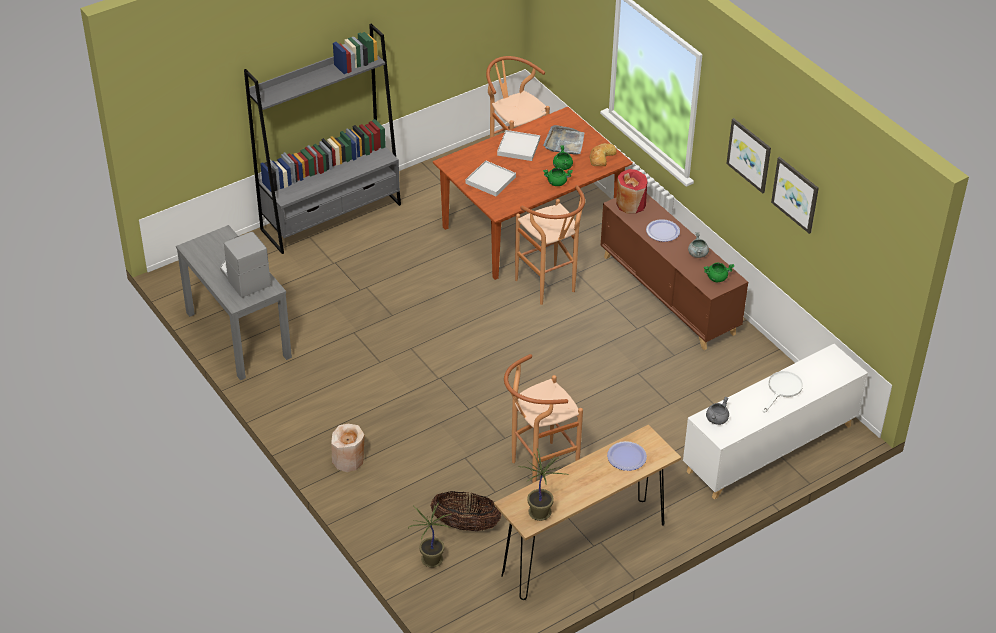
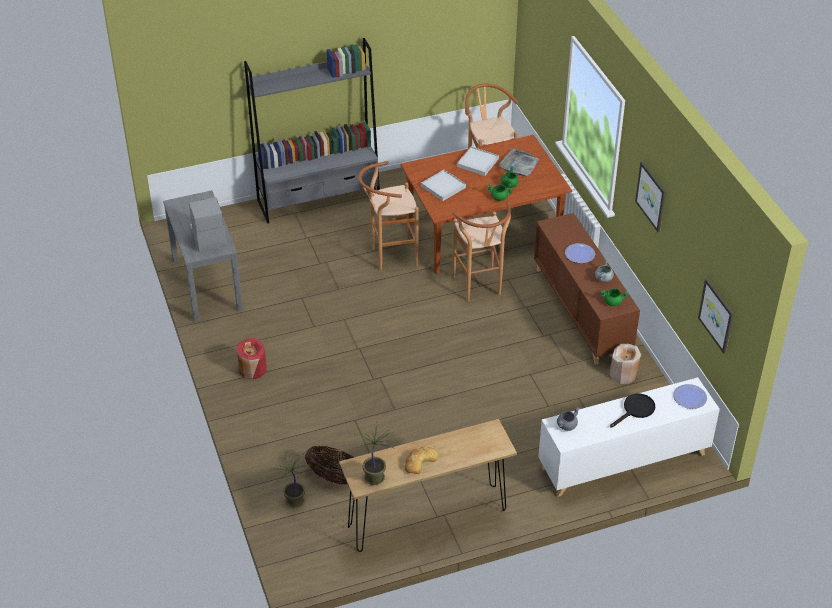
camera: 15 degrees right, 0 degrees up
beige vase [331,424,364,472] -> beige vase moved to [609,344,641,384]
brown stool [504,354,583,483] -> brown stool moved to [358,161,419,270]
bread [590,143,617,166] -> bread moved to [404,447,438,474]
plate [607,441,647,471] -> plate moved to [673,384,707,409]
red vase [616,169,648,214] -> red vase moved to [237,338,267,379]
white frying pan [763,371,803,413] -> black frying pan [610,393,655,428]
picture [771,157,819,234] -> picture moved to [698,278,734,354]

